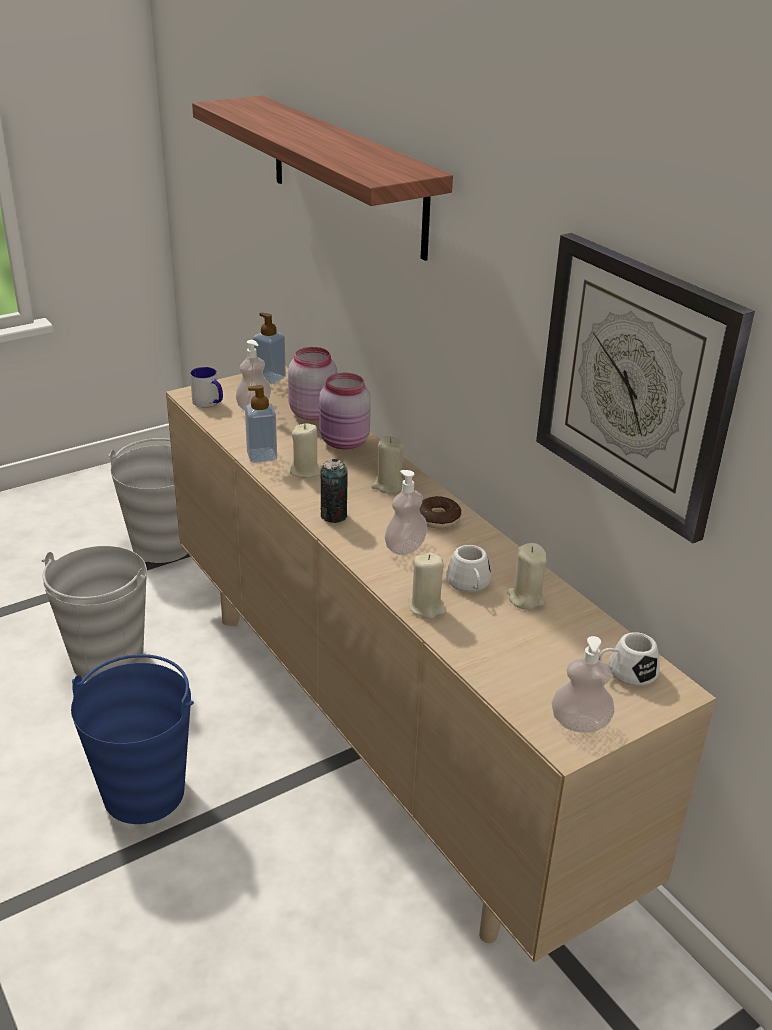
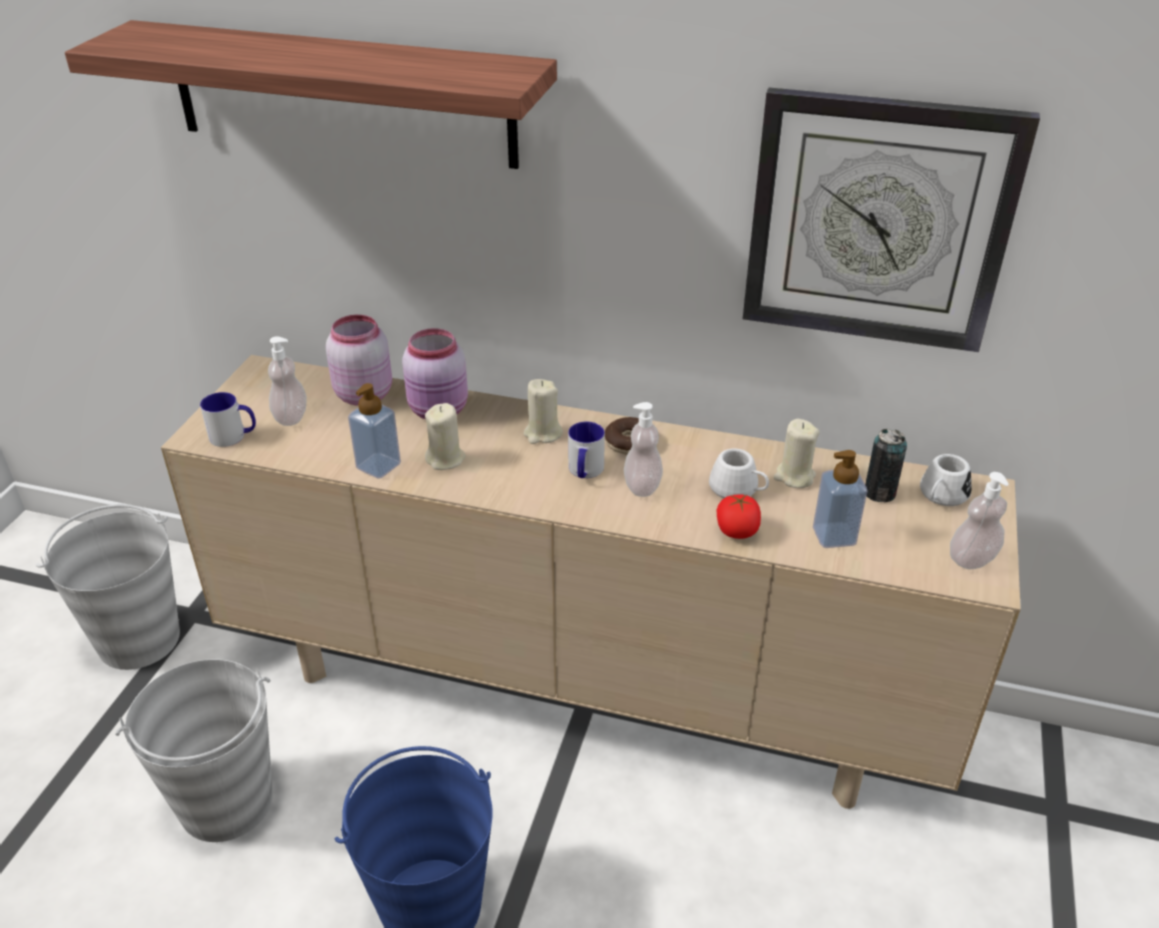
camera: 40 degrees left, 5 degrees up
soap dispenser [253,312,286,384] -> soap dispenser moved to [813,450,867,548]
can [321,459,347,523] -> can moved to [865,428,907,502]
beige candle [408,552,446,619] -> tomato [717,494,761,539]
none -> mug [568,422,605,478]

